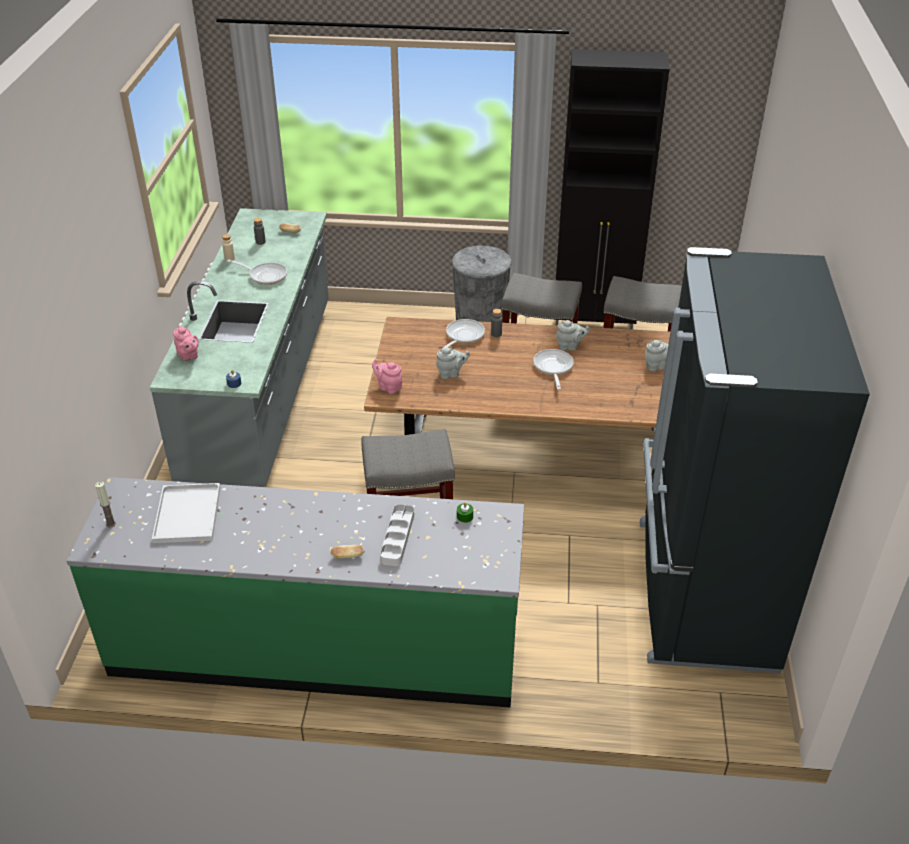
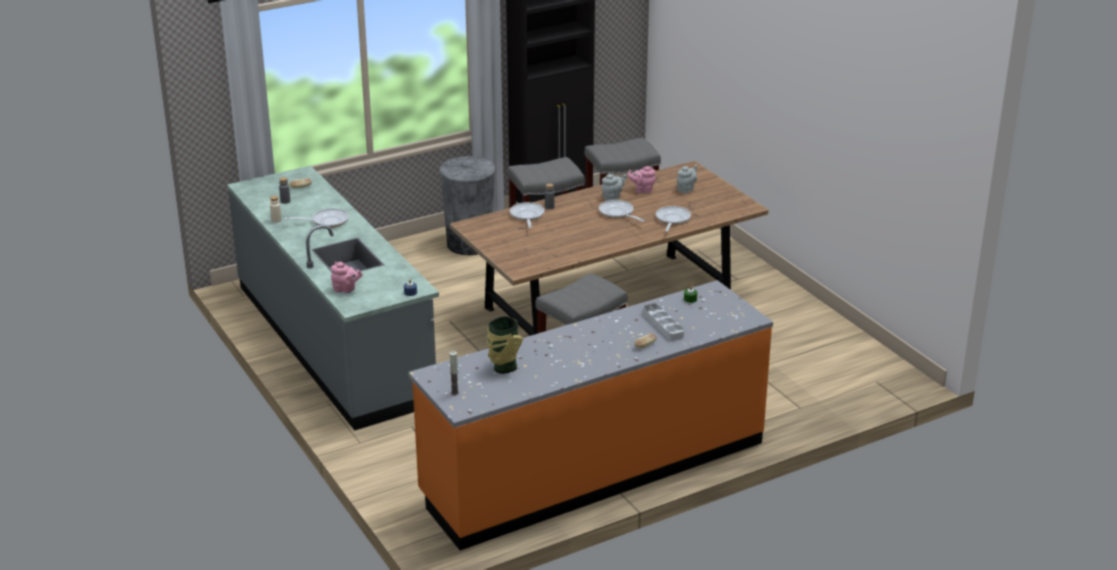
camera: 35 degrees left, 10 degrees down
green counter [66,477,524,708] -> orange counter [408,280,773,550]
white tray [152,483,221,543] -> vase [487,316,523,374]
pink teapot [372,359,402,394] -> pink teapot moved to [627,166,656,193]
grey teapot [436,347,470,379] -> none
black fridge [640,247,870,673] -> none
none -> frying pan [656,206,691,232]

